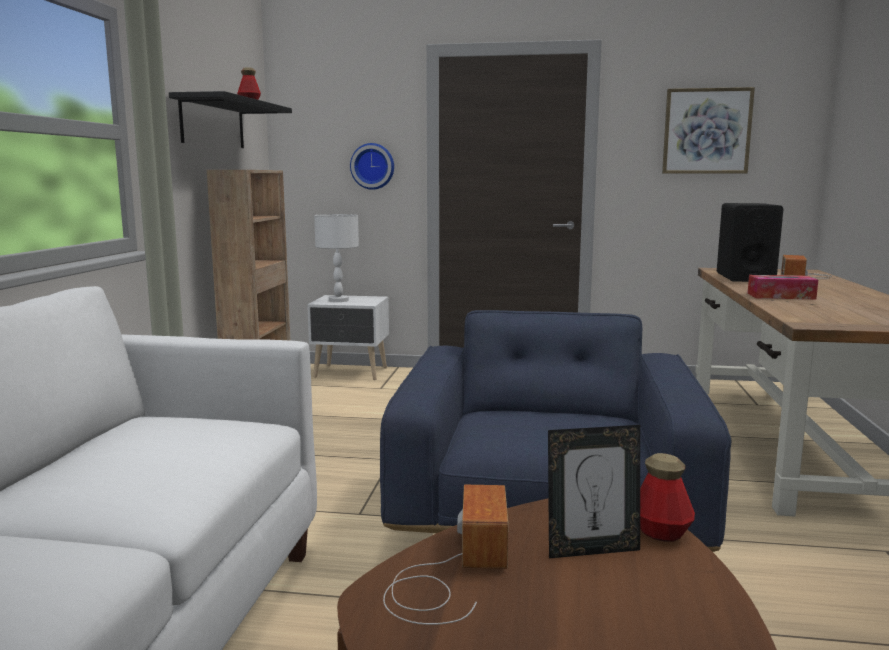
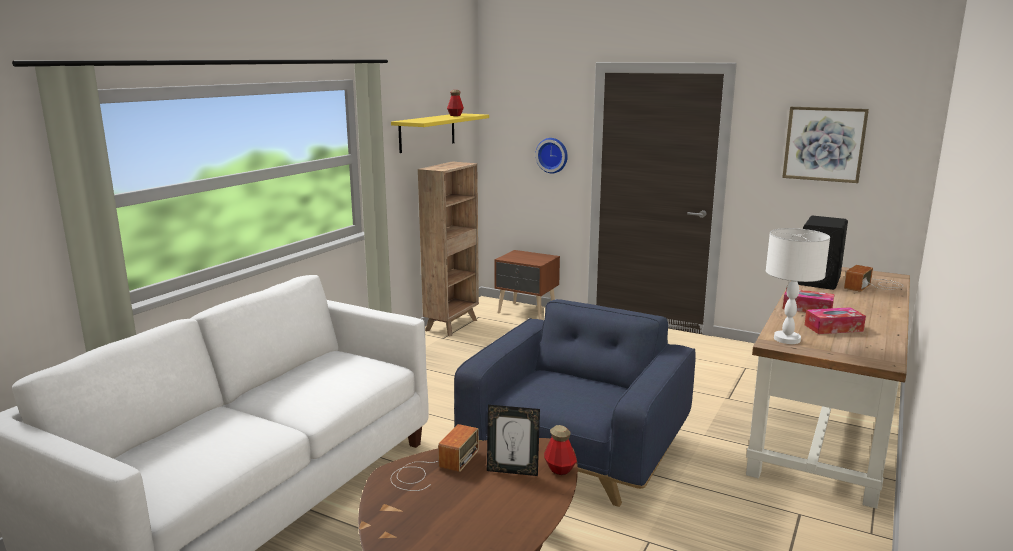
camera: 20 degrees right, 5 degrees up
black shelf [169,91,292,148] -> yellow shelf [391,113,489,153]
white nightstand [307,295,389,380] -> brown nightstand [494,250,560,320]
white table lamp [314,214,359,302] -> white table lamp moved to [766,228,830,344]
none -> tissue box [805,307,866,334]

